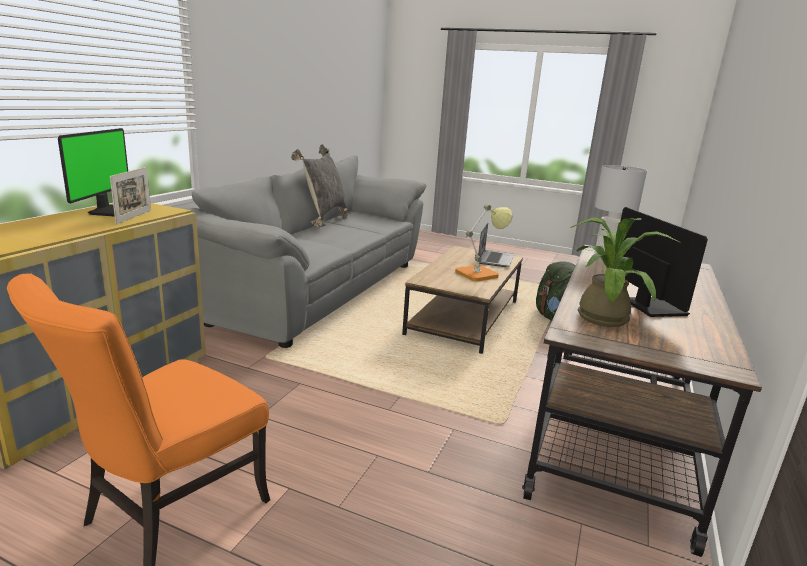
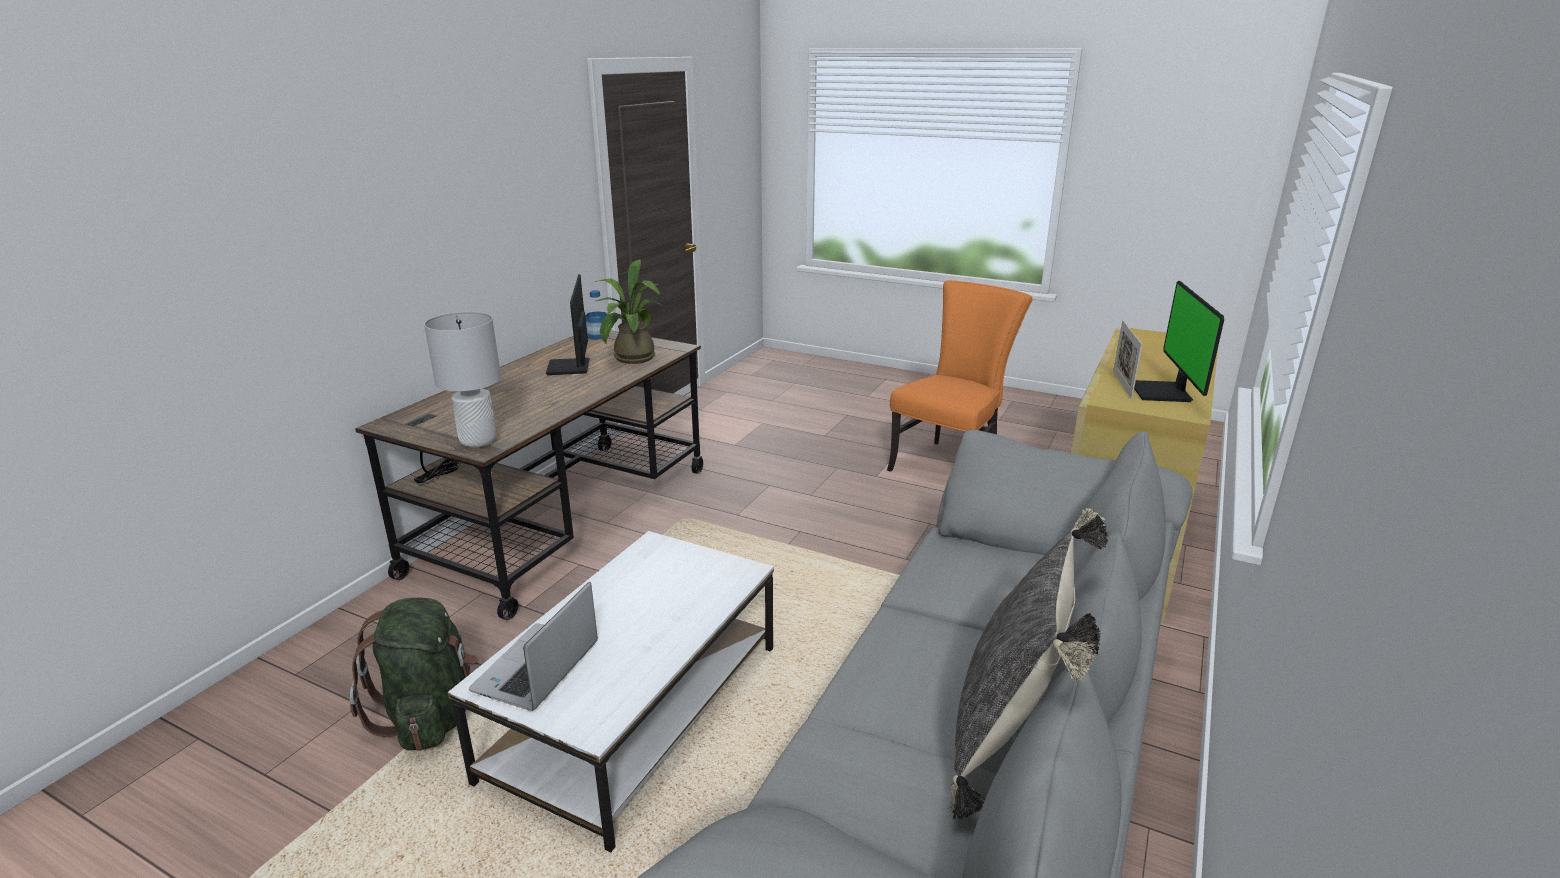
camera: 175 degrees left, 5 degrees up
brown coffee table [402,246,523,354] -> white coffee table [448,531,774,853]
table lamp [455,204,513,282] -> none
none -> bottle [585,290,609,340]

